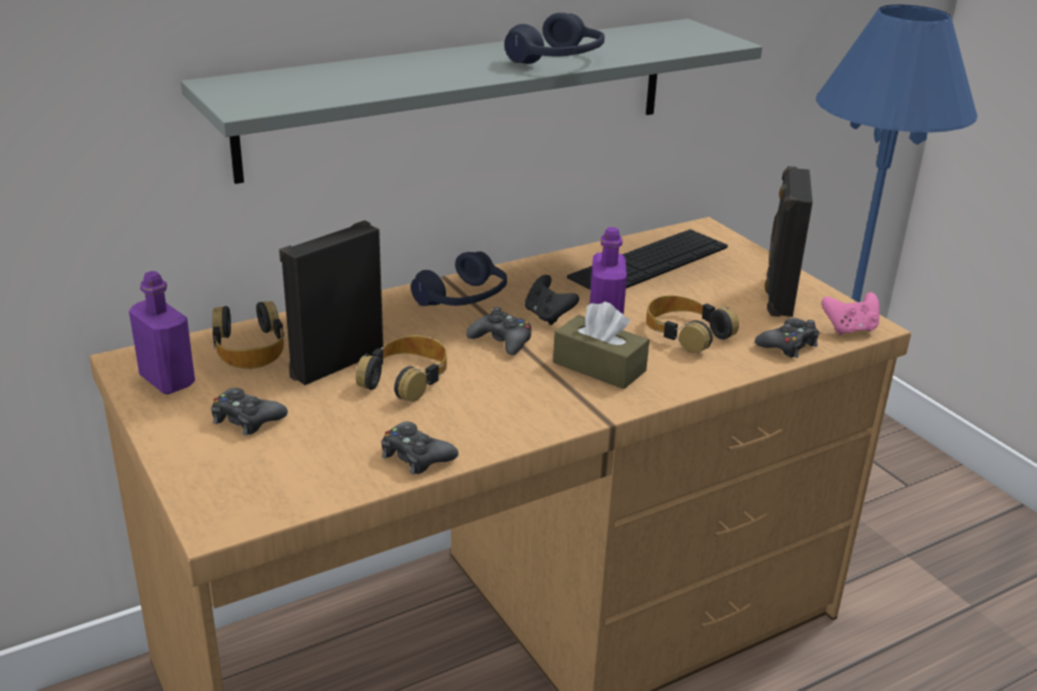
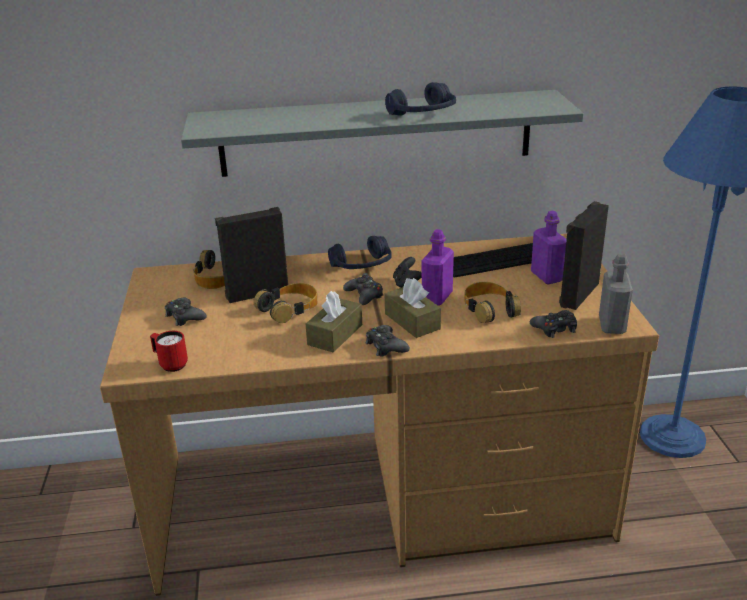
camera: 25 degrees right, 0 degrees up
purple bottle [129,271,195,394] -> purple bottle moved to [531,211,567,284]
black game controller [381,421,459,475] -> black game controller moved to [366,325,410,357]
pink game controller [822,292,880,335] -> grey bottle [599,254,633,334]
none -> red mug [150,331,188,372]
none -> brown tissue box [306,291,362,352]

